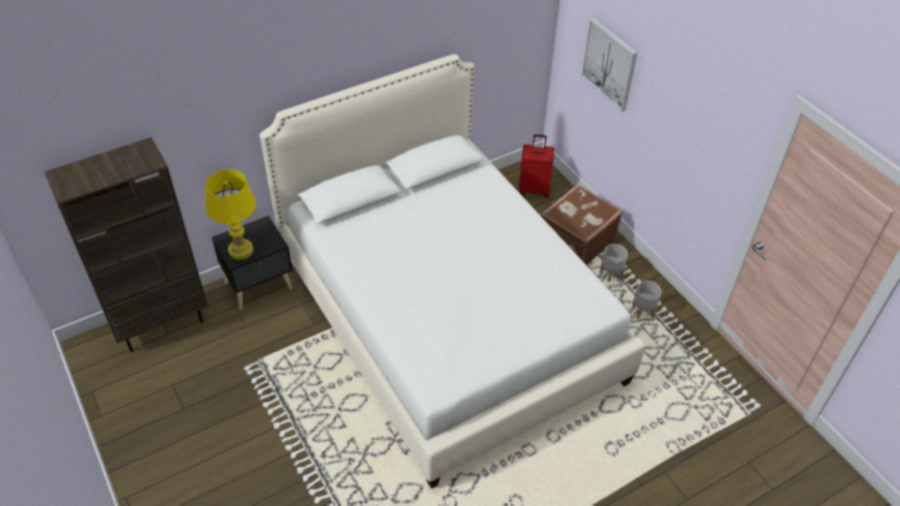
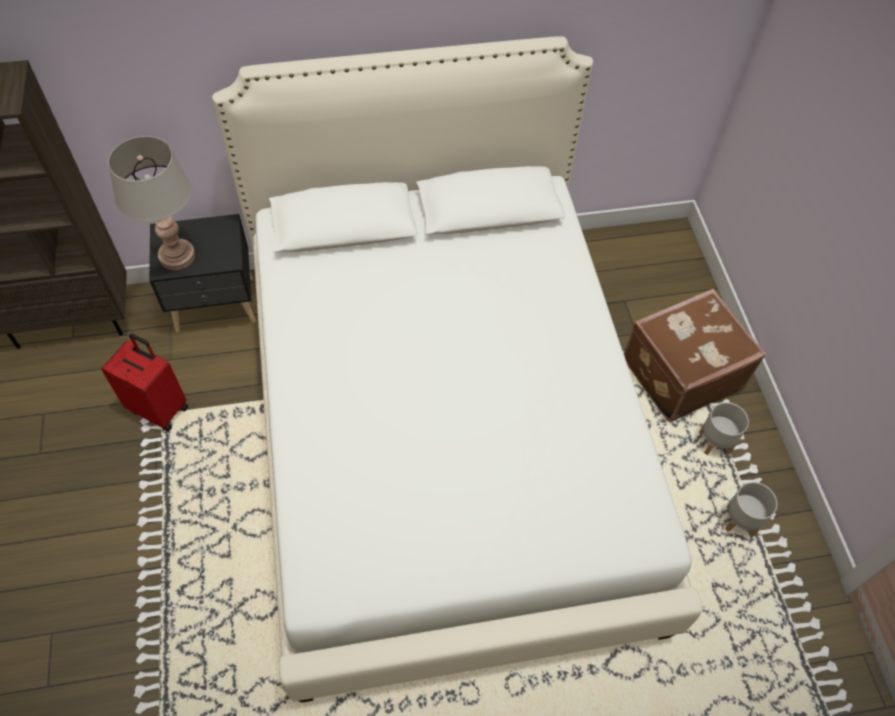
camera: 20 degrees right, 10 degrees up
yellow table lamp [205,169,256,260] -> grey table lamp [108,136,195,270]
red suitcase [519,134,554,198] -> red suitcase moved to [101,333,188,432]
picture [581,18,637,112] -> none

